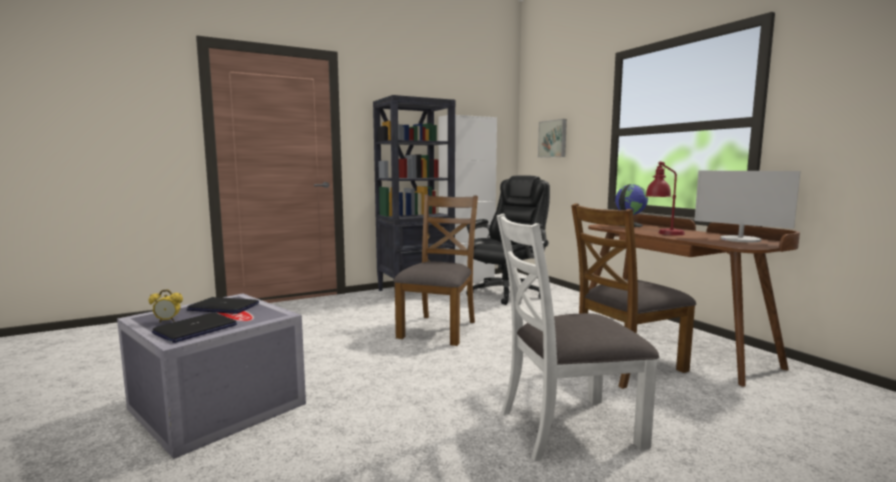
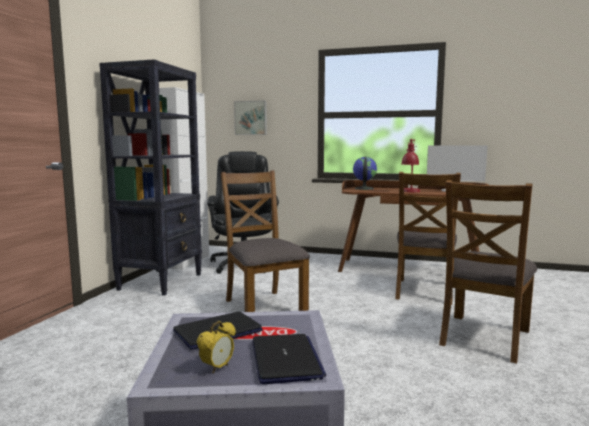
camera: 45 degrees left, 0 degrees up
white chair [497,214,659,461] -> brown chair [439,180,537,364]

